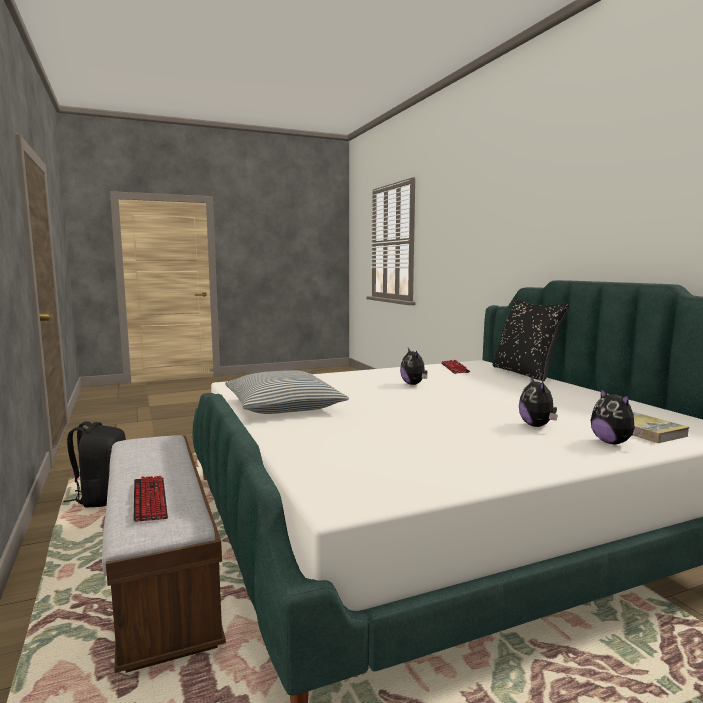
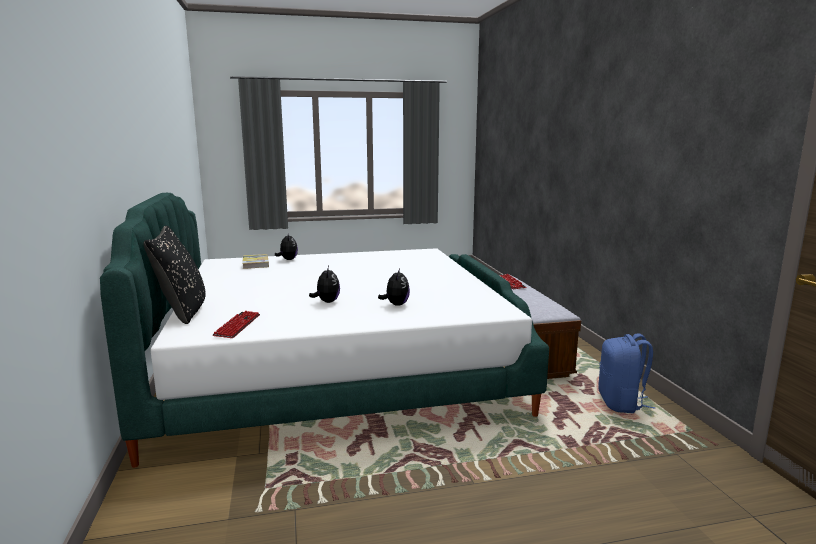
camera: 170 degrees left, 5 degrees up
black backpack [64,421,126,508] -> blue backpack [598,333,655,413]
pillow [225,370,349,414] -> none
plush toy [519,375,557,427] -> plush toy moved to [378,268,410,306]

